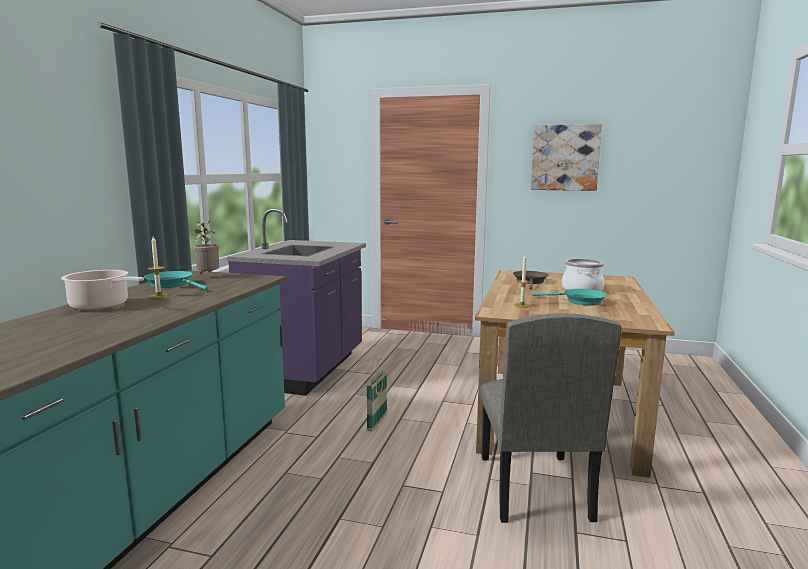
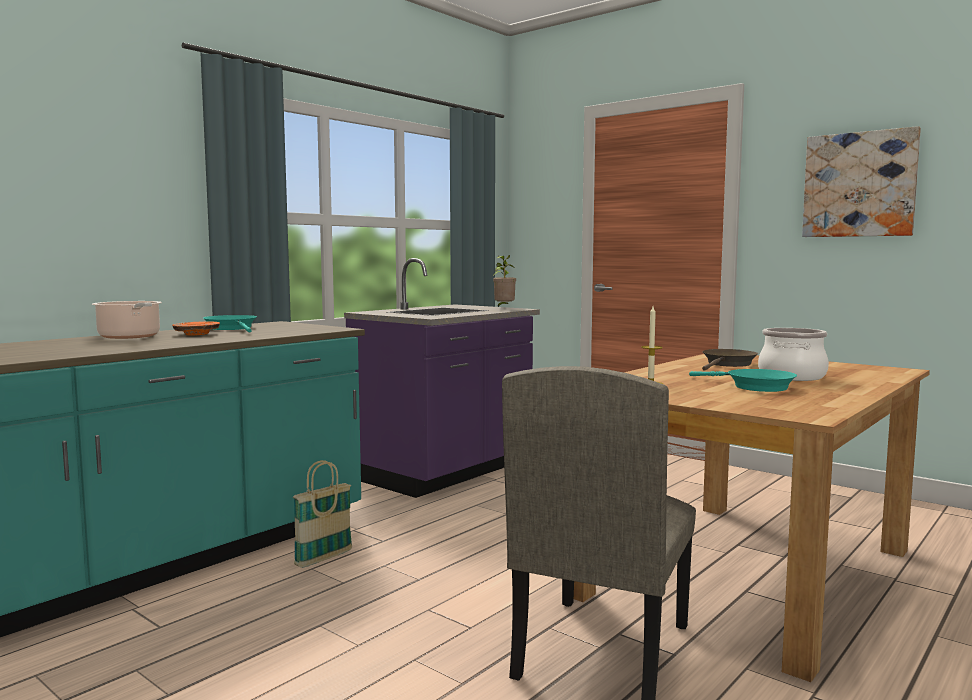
camera: 25 degrees right, 5 degrees down
candle [147,236,169,299] -> orange plate [172,321,220,335]
potted plant [192,221,219,274] -> potted plant moved to [493,255,516,307]
basket [366,357,387,432] -> basket moved to [293,460,352,568]

